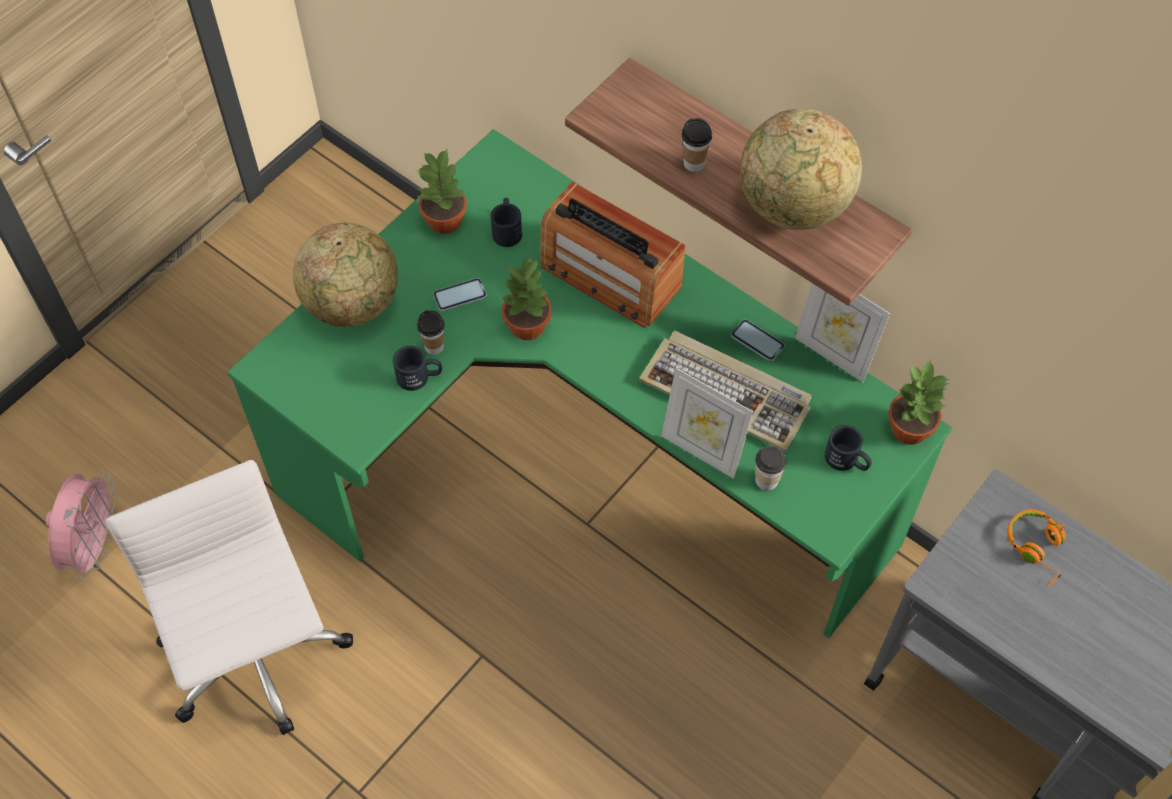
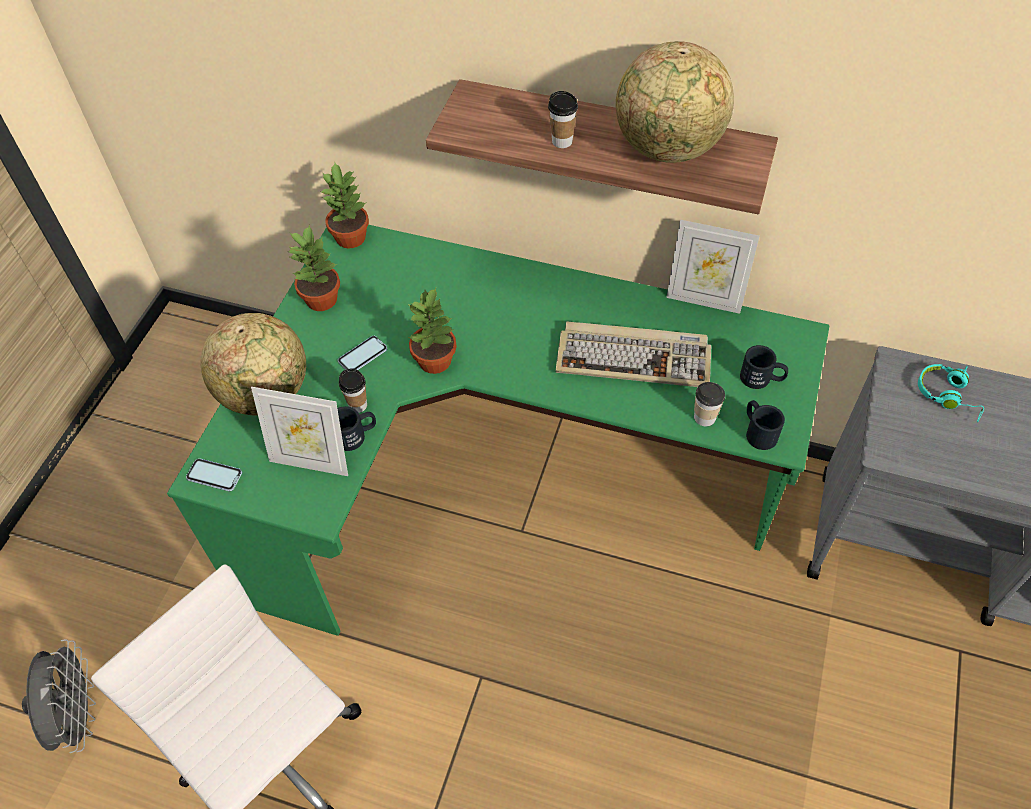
camera: 20 degrees left, 5 degrees down
pink fan [46,470,118,580] -> grey fan [22,639,96,753]
black mug [491,198,522,247] -> black mug moved to [746,400,785,450]
radio [540,182,686,328] -> none
picture frame [661,368,753,479] -> picture frame moved to [251,387,348,476]
phone [731,319,785,361] -> phone moved to [186,458,242,491]
potted plant [888,360,949,445] -> potted plant moved to [319,162,369,249]
orange headphones [1007,509,1066,587] -> turquoise headphones [918,364,984,422]

